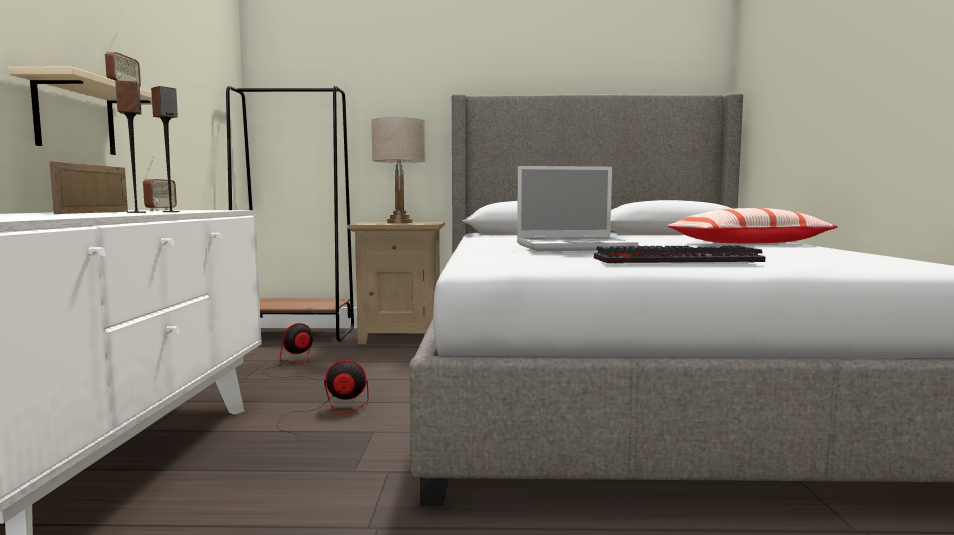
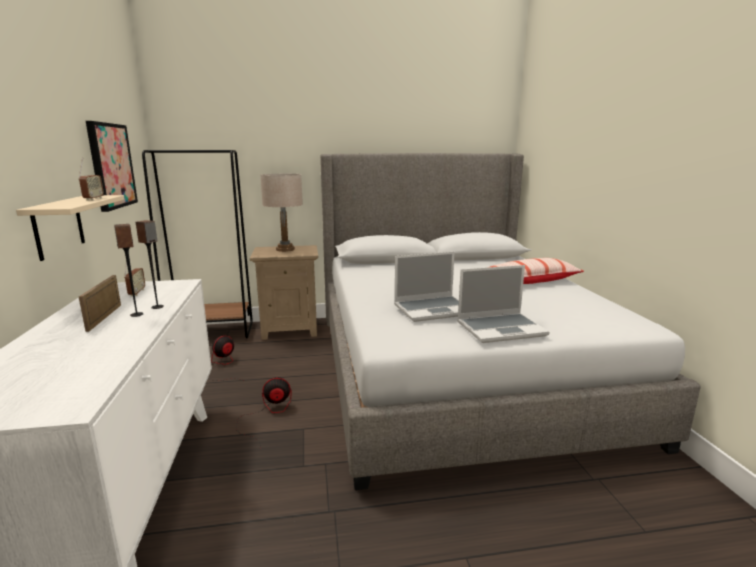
camera: 10 degrees left, 10 degrees up
keyboard [594,245,765,263] -> laptop [457,265,550,343]
none -> picture [86,121,138,212]

